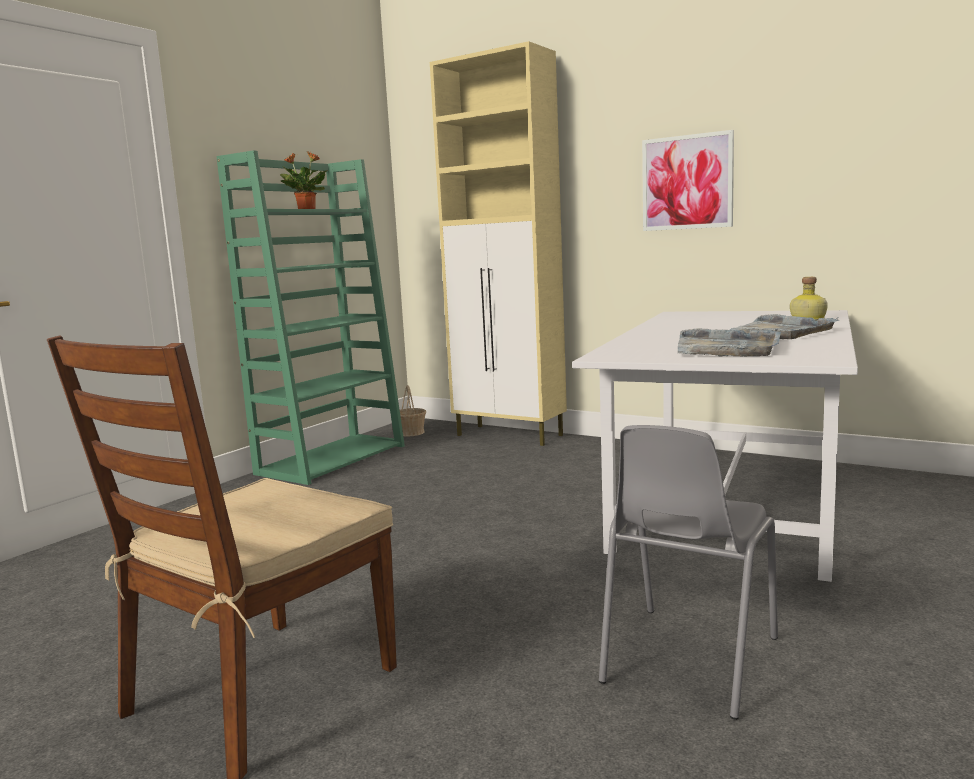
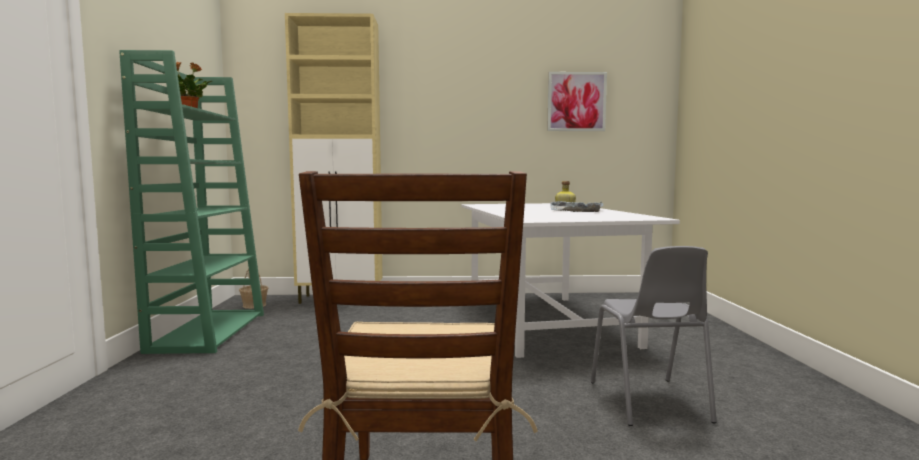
camera: 35 degrees left, 5 degrees down
picture [642,130,734,231] -> picture moved to [547,72,607,131]
grey tray [678,328,781,357] -> none

